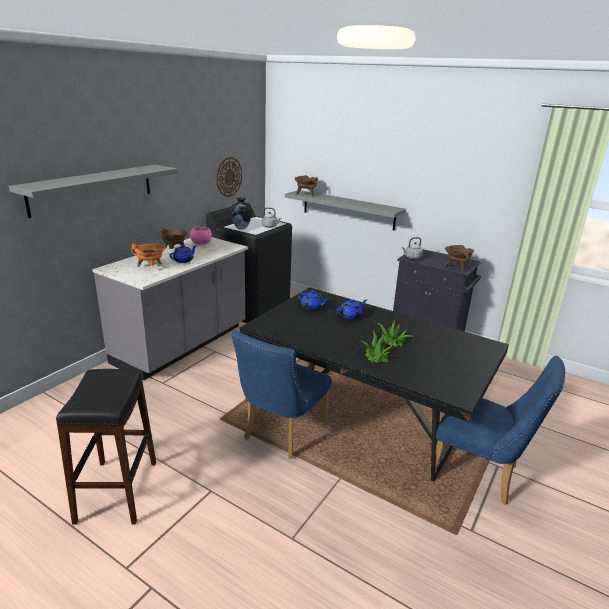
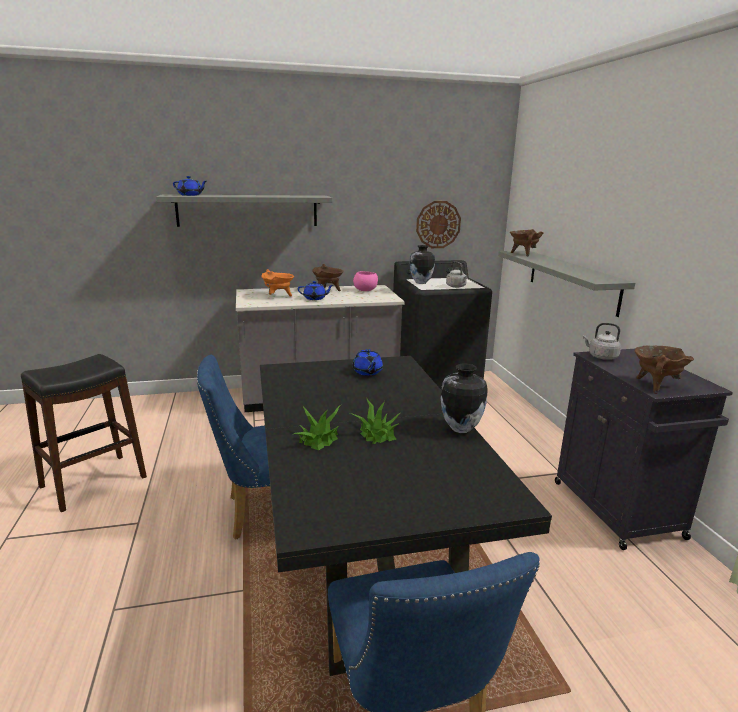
camera: 45 degrees right, 5 degrees down
blue teapot [337,299,367,320] -> blue teapot moved to [173,176,206,196]
none -> vase [441,364,487,433]

